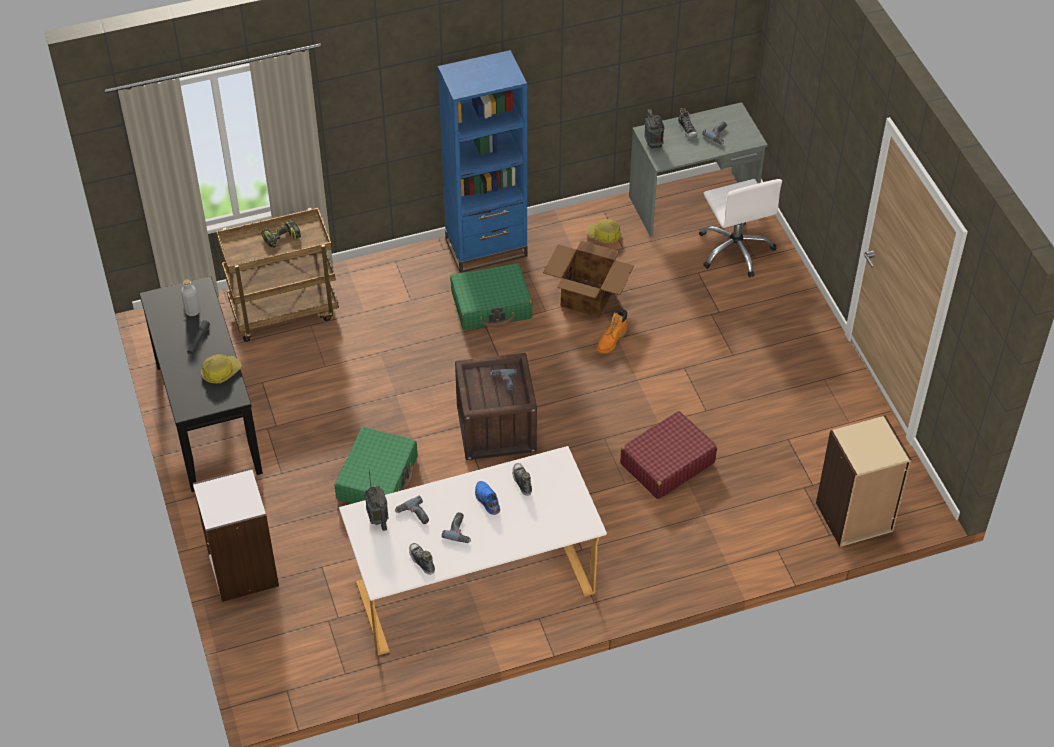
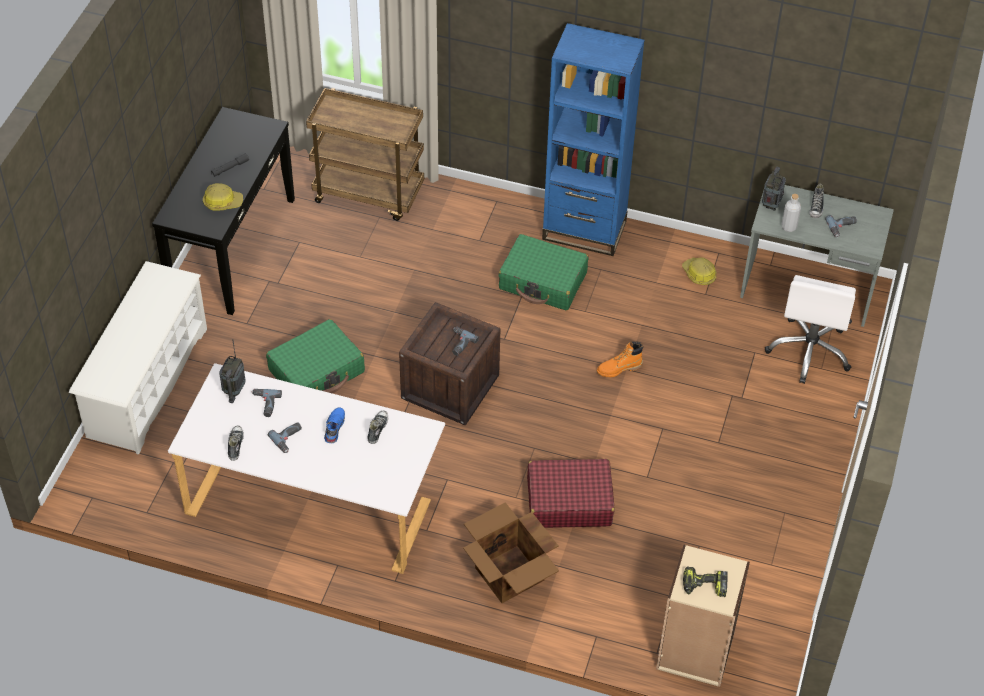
camera: 35 degrees right, 0 degrees up
grey bottle [181,279,200,316] -> grey bottle moved to [782,194,801,232]
white bookcase [193,468,279,602] -> white shoe rack [69,261,207,455]
power drill [261,219,301,248] -> power drill moved to [683,566,728,597]
cardboard box [543,241,634,318] -> cardboard box moved to [463,502,559,603]

